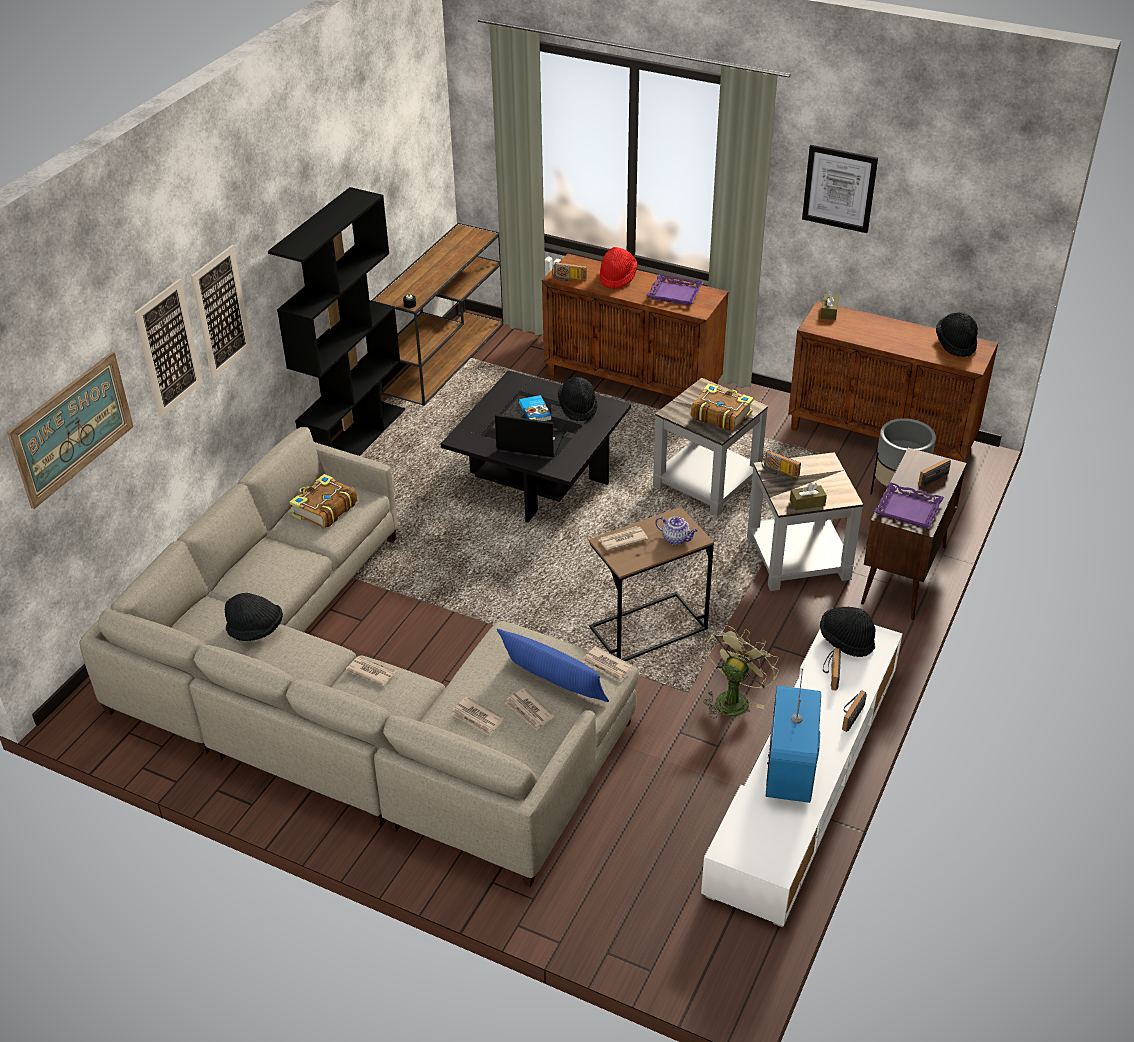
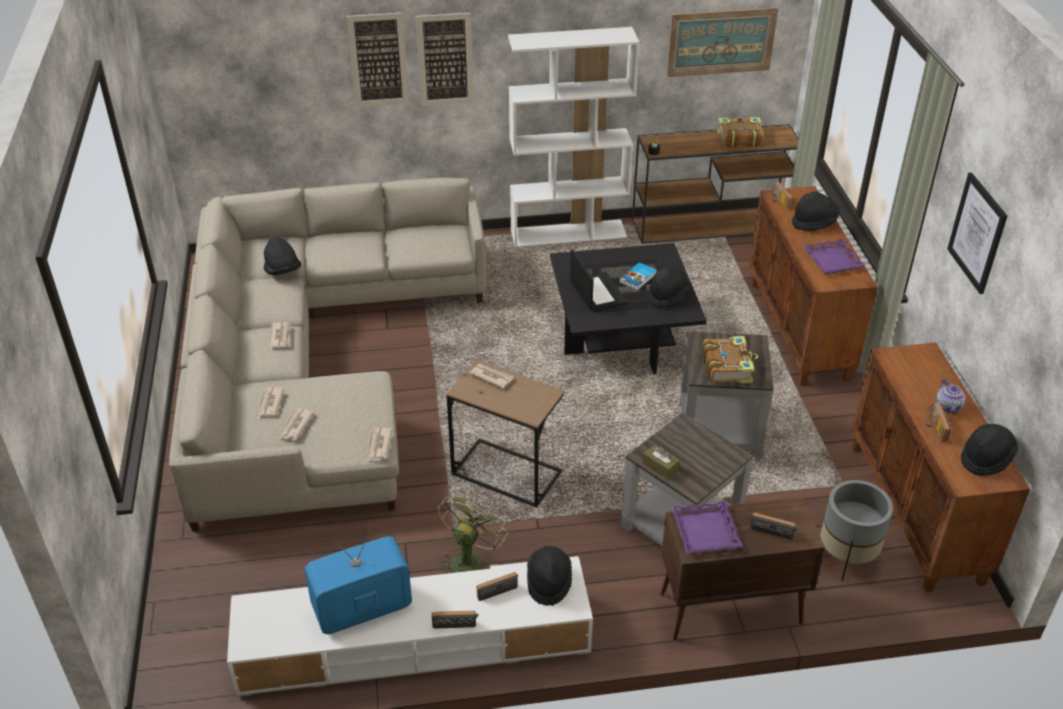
camera: 55 degrees right, 0 degrees up
picture [7,352,134,509] -> picture moved to [667,8,778,77]
black bookcase [268,187,405,456] -> white bookcase [508,27,640,247]
book [289,474,357,529] -> book moved to [717,117,764,147]
blue pillow [497,629,609,702] -> none
red hat [599,247,637,289] -> black hat [792,191,840,231]
teapot [655,516,698,545] -> teapot moved to [936,379,965,414]
green fan [703,625,779,719] -> green fan turned 60 degrees counterclockwise [438,491,508,573]
radio [761,450,801,478] -> radio moved to [925,402,951,442]
brown tissue box [821,291,839,320] -> none

